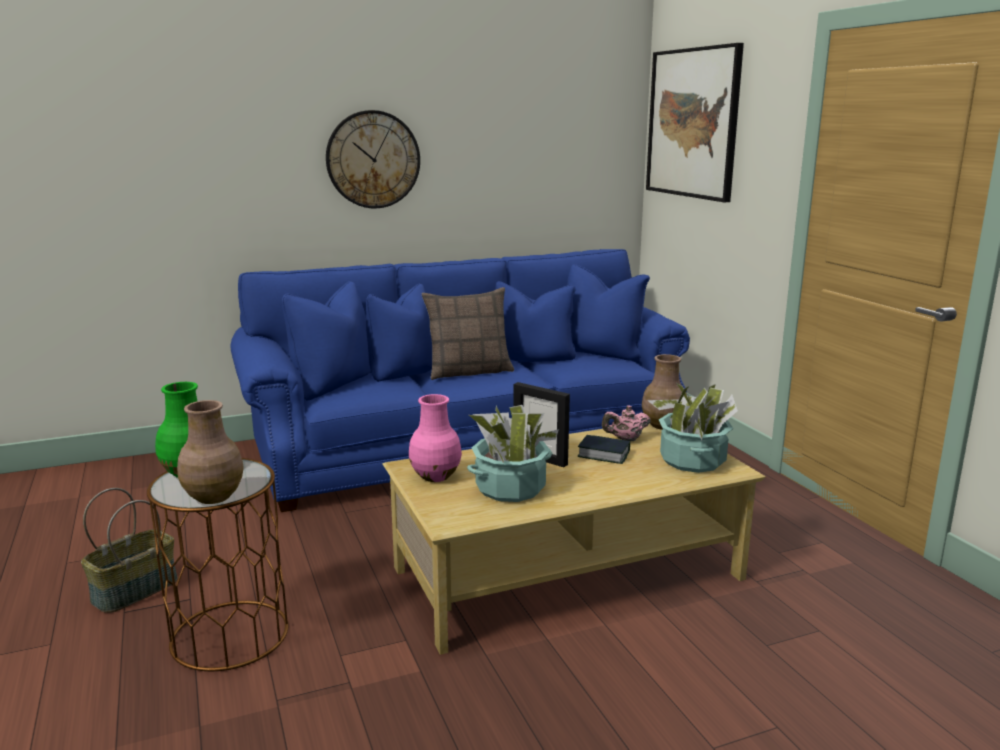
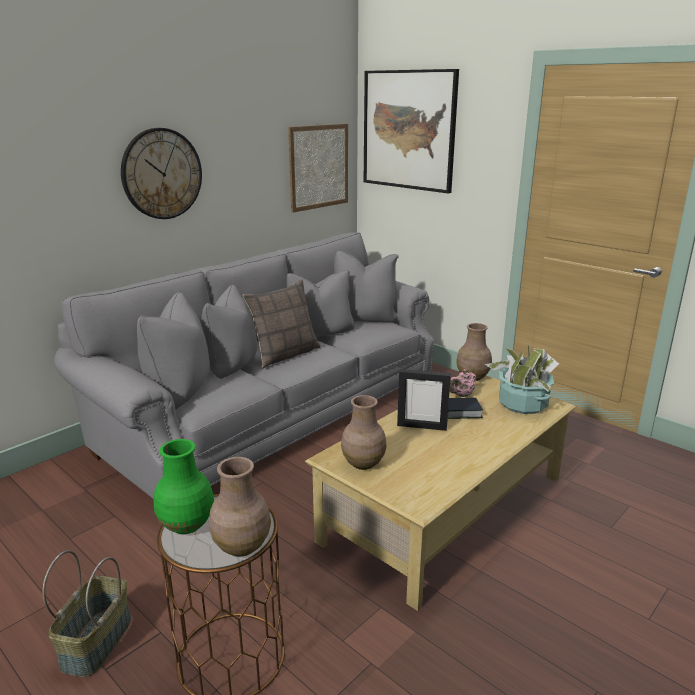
camera: 25 degrees left, 5 degrees up
blue sofa [230,249,690,512] -> grey sofa [54,233,434,499]
pink vase [409,394,462,482] -> brown vase [341,395,386,470]
potted plant [467,405,559,502] -> none
none -> picture [288,124,348,213]

